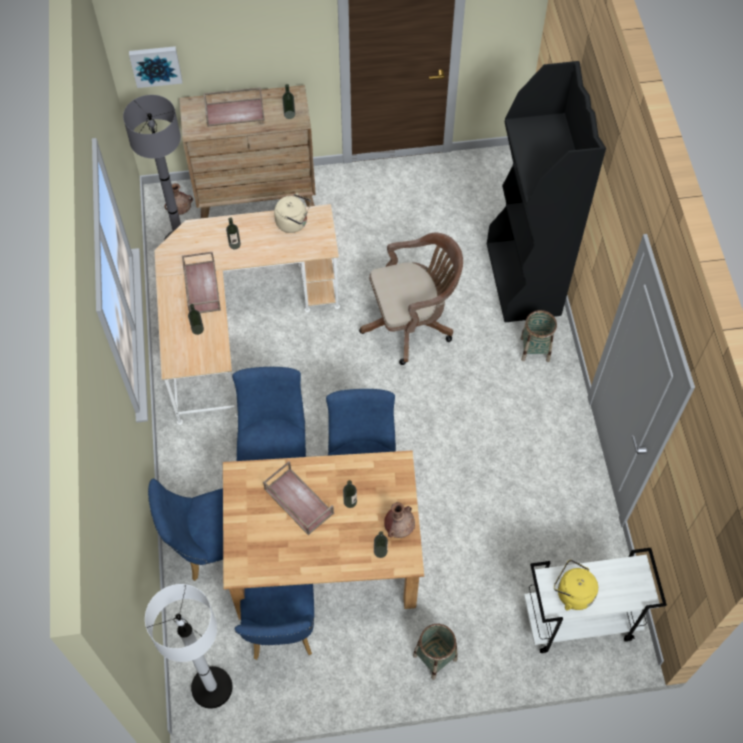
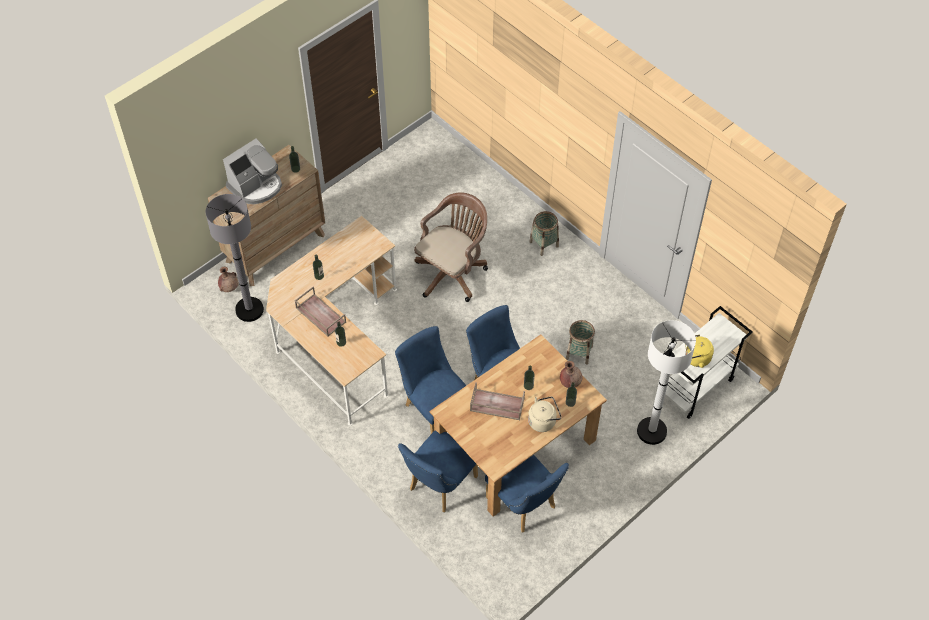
camera: 35 degrees left, 5 degrees down
picture [129,46,182,88] -> none
white floor lamp [145,584,232,709] -> white floor lamp moved to [637,320,696,445]
brown tray [203,87,265,127] -> coffee machine [223,138,282,204]
beige kettle [274,193,311,233] -> beige kettle moved to [528,396,562,432]
basket [413,624,458,680] -> basket moved to [566,320,595,365]
black bookcase [487,61,606,322] -> none

